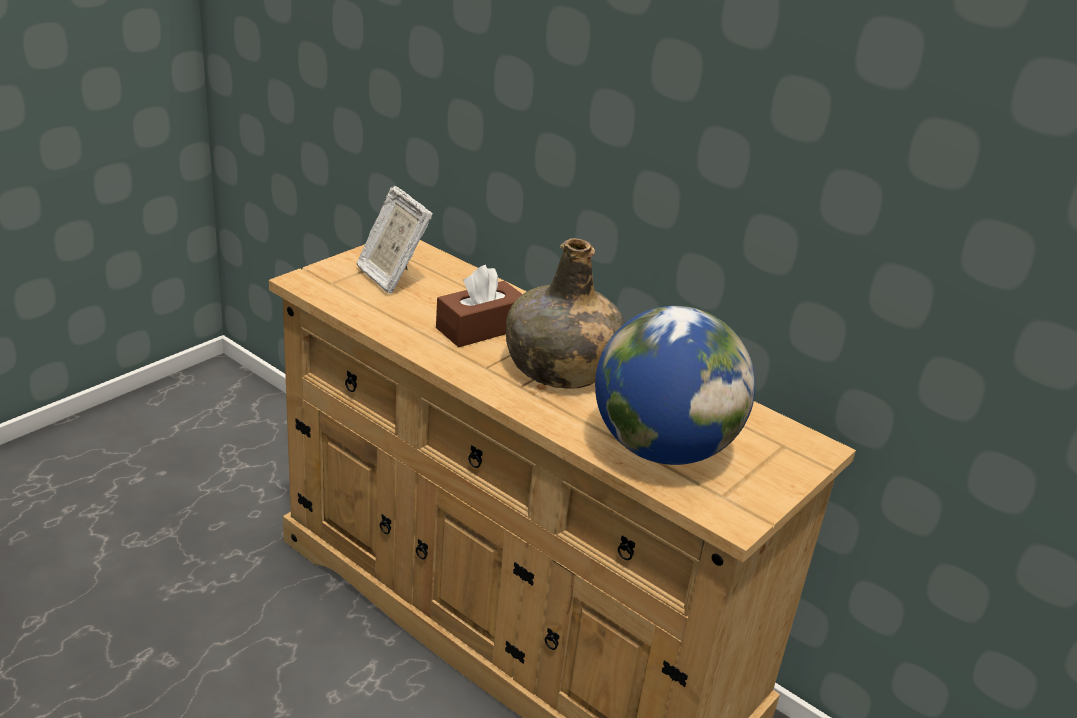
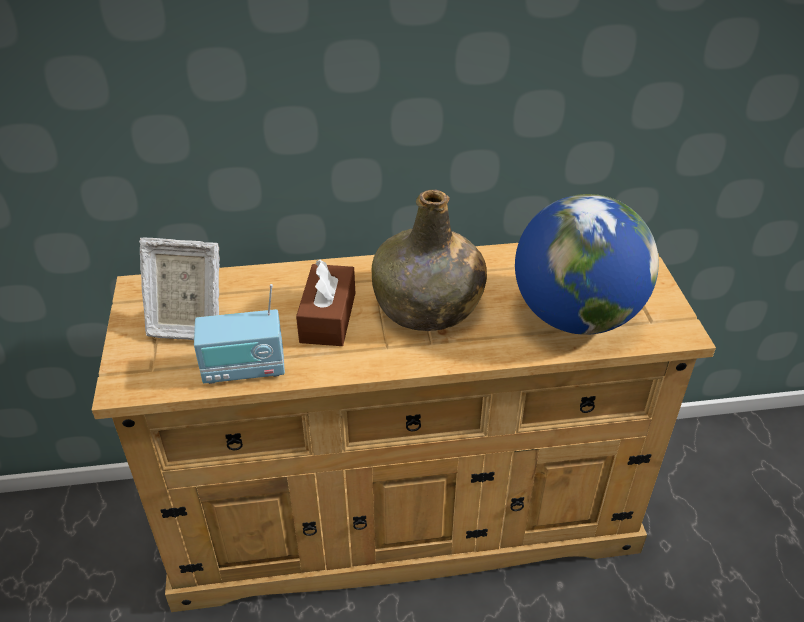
camera: 45 degrees left, 10 degrees up
none -> radio [194,284,285,384]

